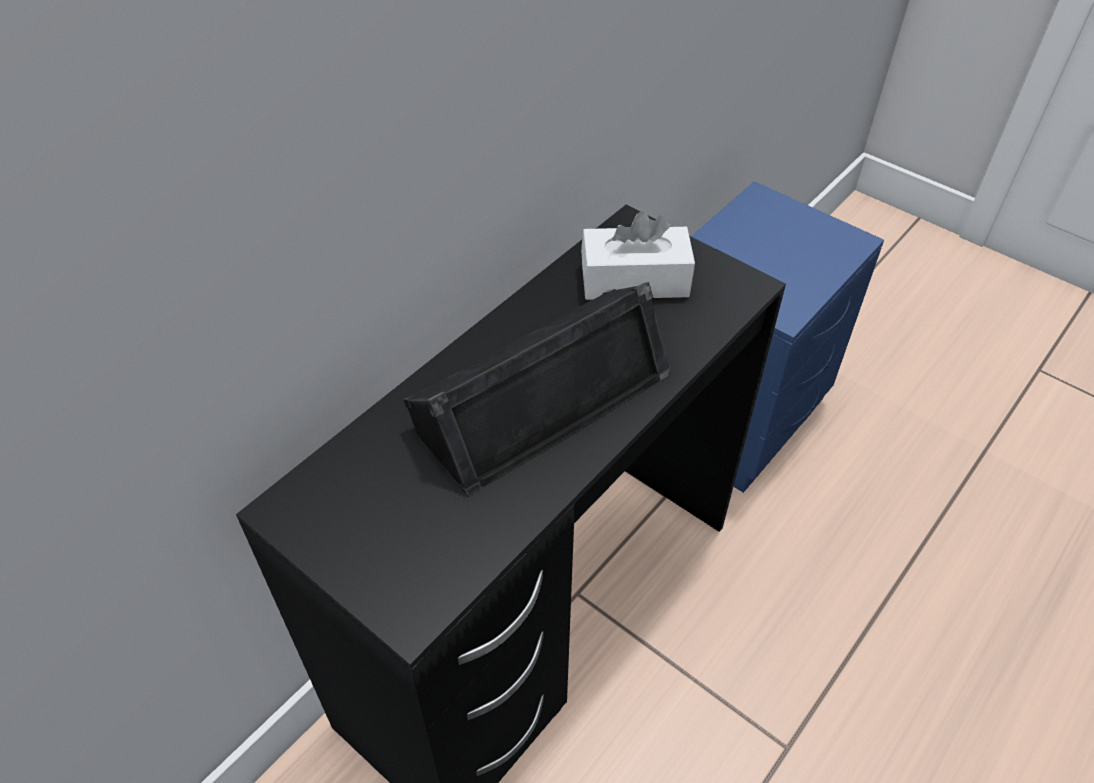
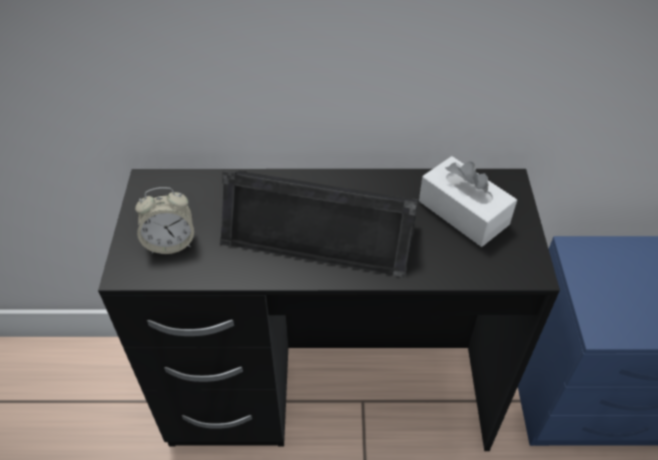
camera: 50 degrees right, 0 degrees up
none -> alarm clock [135,187,194,254]

